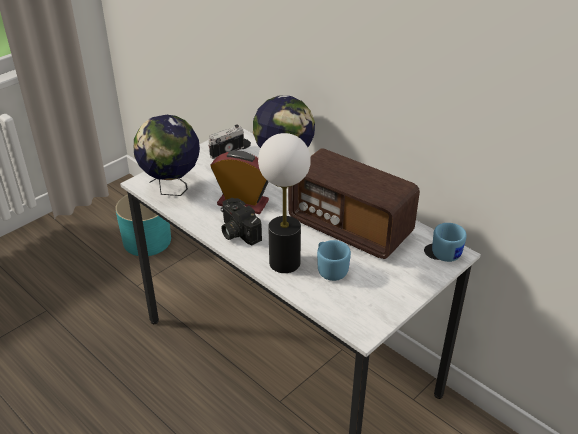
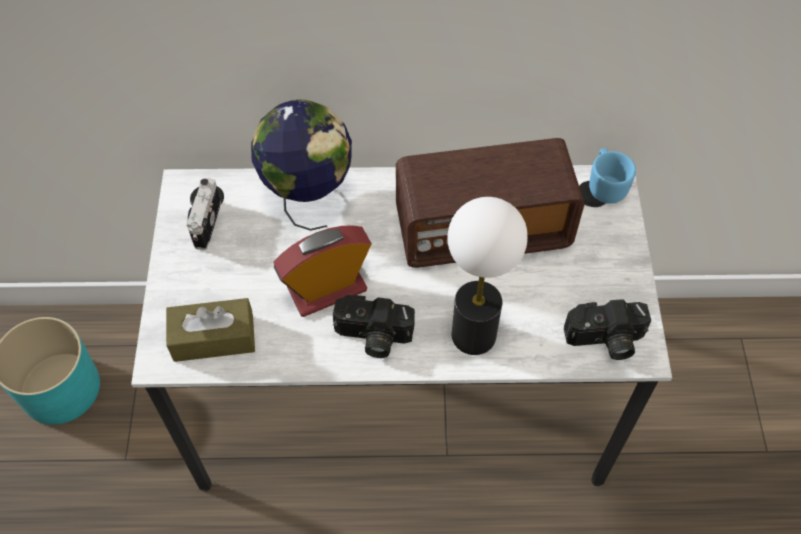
camera: 45 degrees left, 20 degrees up
globe [134,115,200,196] -> brown tissue box [166,298,255,362]
blue mug [317,240,351,281] -> none
none -> camera [564,299,651,360]

